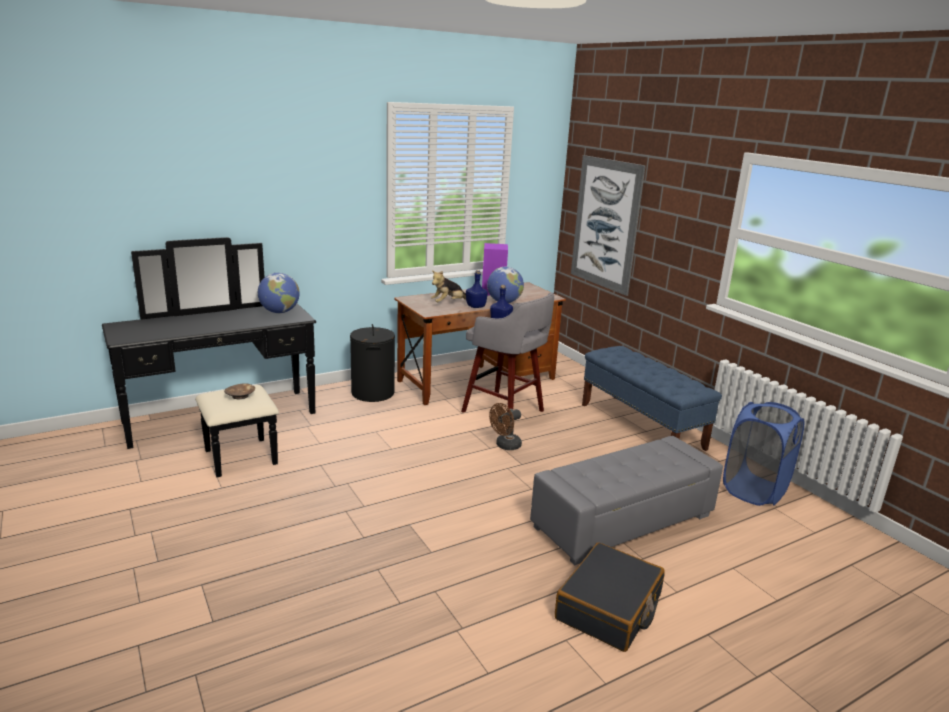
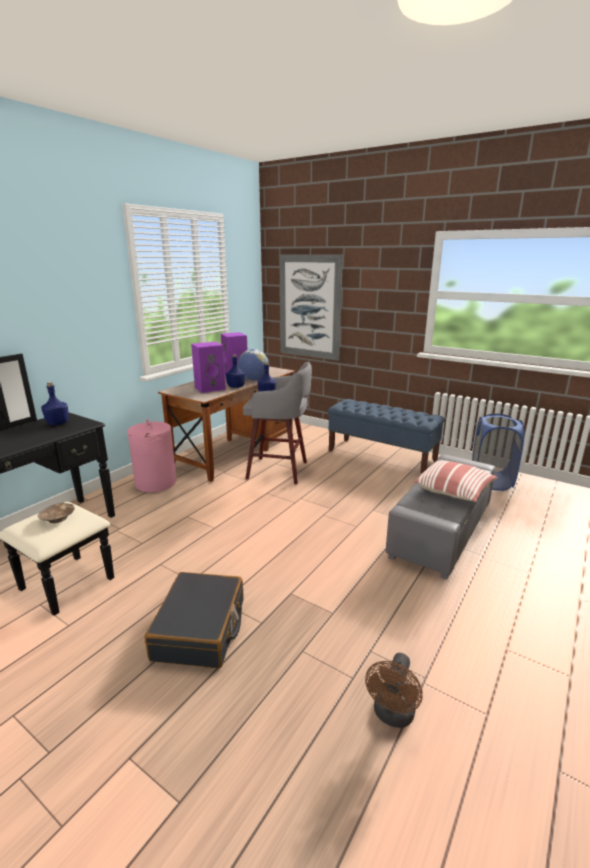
camera: 25 degrees left, 0 degrees up
globe [258,273,300,313] -> blue bottle [41,382,69,425]
black laundry basket [350,324,395,402] -> pink laundry basket [127,419,176,492]
plush toy [431,271,466,302] -> purple speaker [191,342,226,393]
brown fan [489,403,522,450] -> brown fan moved to [365,653,423,728]
black suitcase [555,542,665,652] -> black suitcase moved to [145,572,244,669]
none -> pillow [414,460,498,502]

